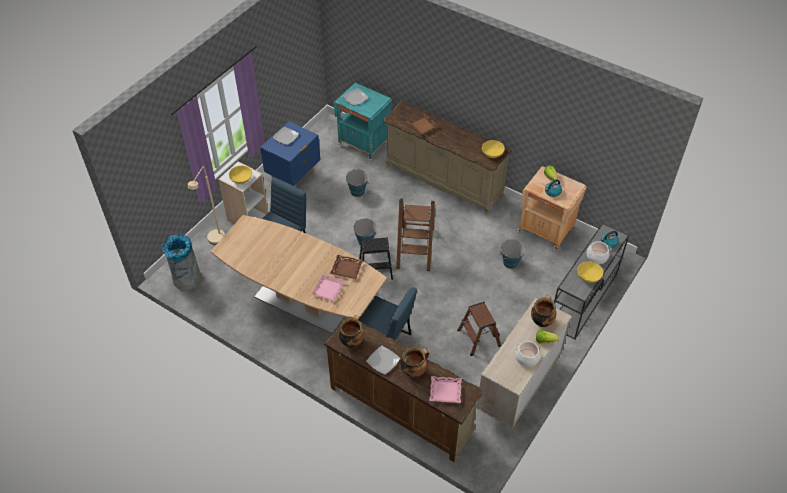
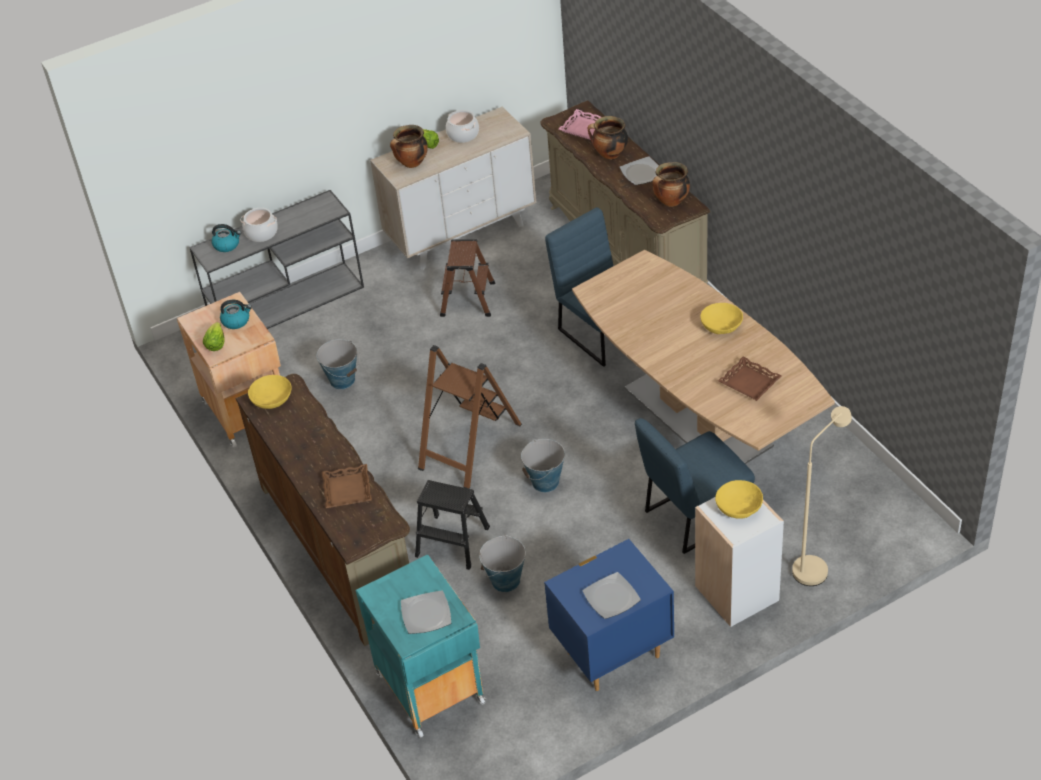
camera: 150 degrees left, 5 degrees down
grey trash can [162,234,202,291] -> none
pink tray [311,274,345,301] -> none
brown tray [330,255,363,279] -> brown tray moved to [718,357,781,401]
black step ladder [359,237,393,280] -> black step ladder moved to [415,480,490,570]
yellow bowl [578,262,603,283] -> yellow bowl moved to [700,303,743,334]

